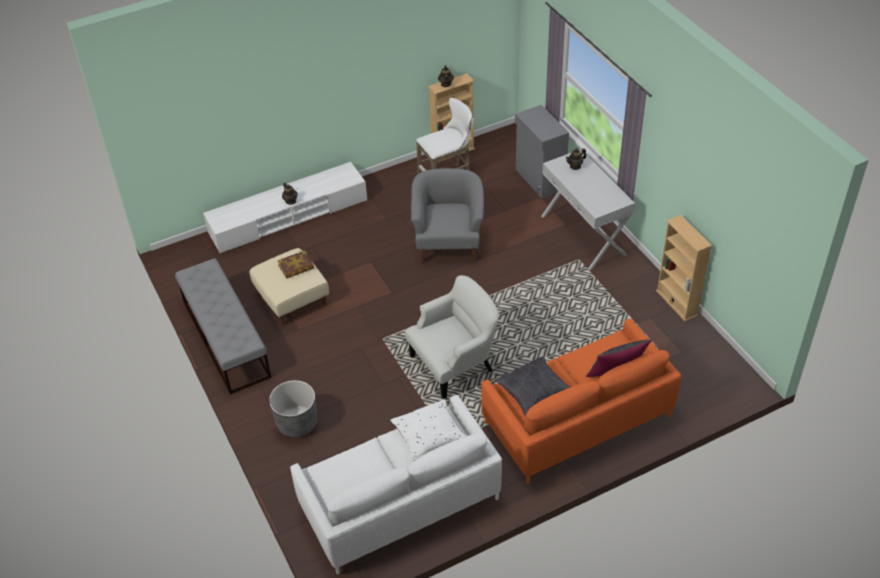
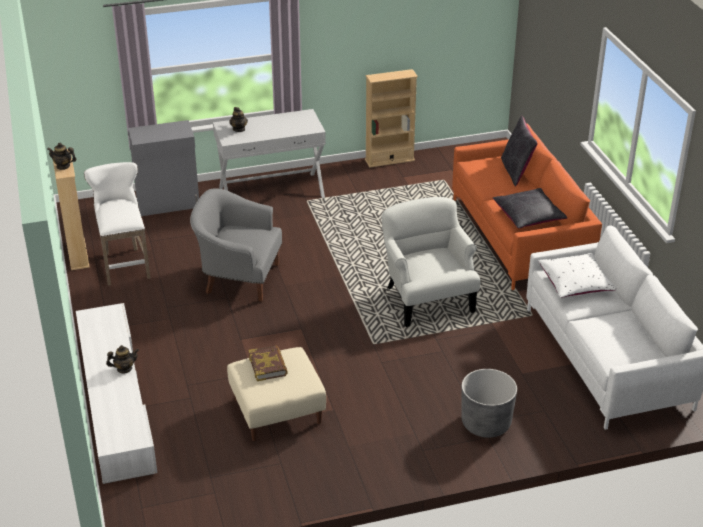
camera: 80 degrees left, 10 degrees down
grey bench [175,258,271,394] -> none

